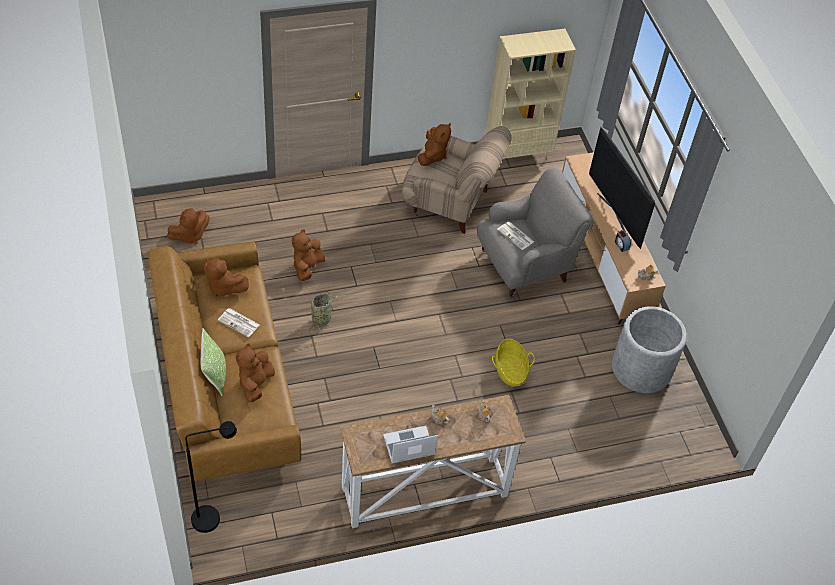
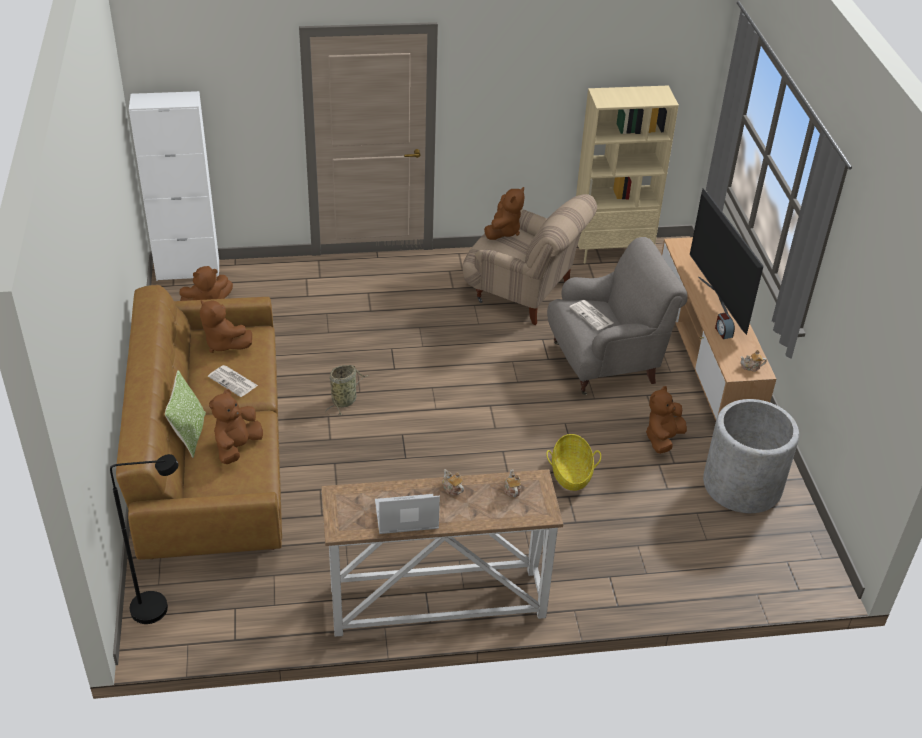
camera: 10 degrees right, 10 degrees down
brown plush toy [292,229,325,281] -> brown plush toy moved to [646,386,687,454]
none -> white cabinet [129,91,219,281]

